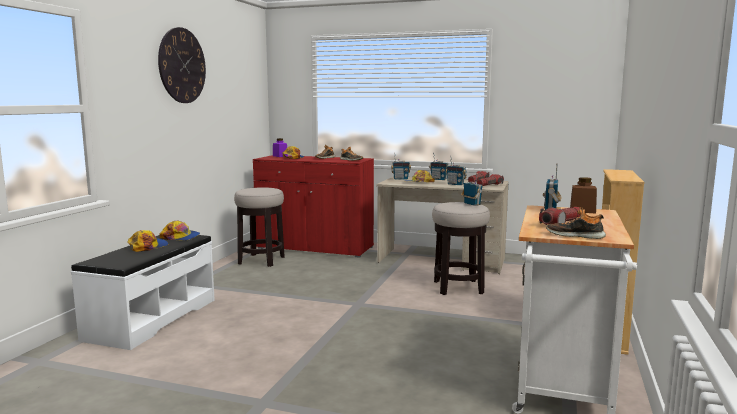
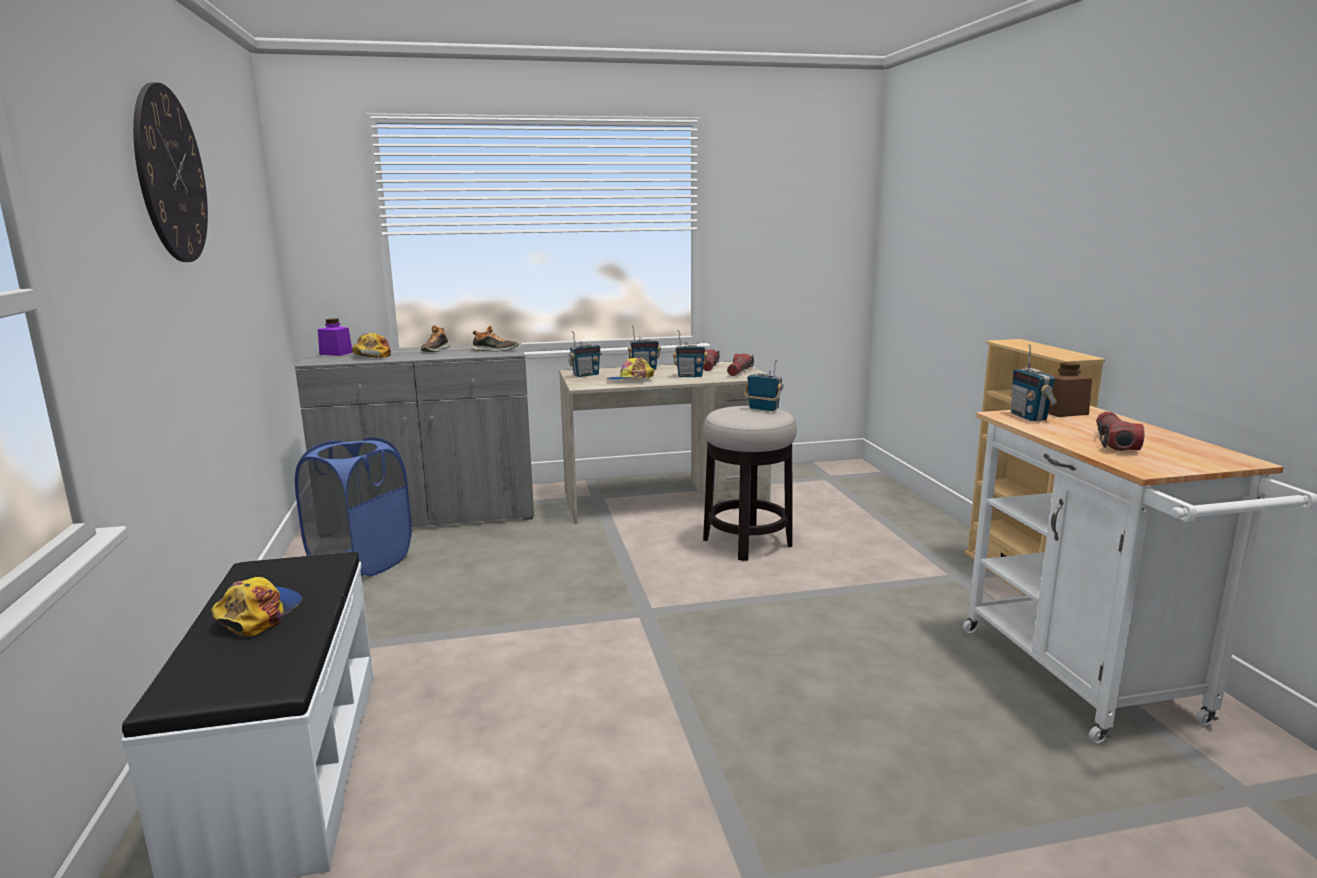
camera: 30 degrees left, 5 degrees up
cap [159,221,200,241] -> none
stool [234,187,285,267] -> blue laundry basket [295,437,412,577]
red cabinet [253,155,374,258] -> grey cabinet [295,343,534,527]
shoe [546,207,606,239] -> none

